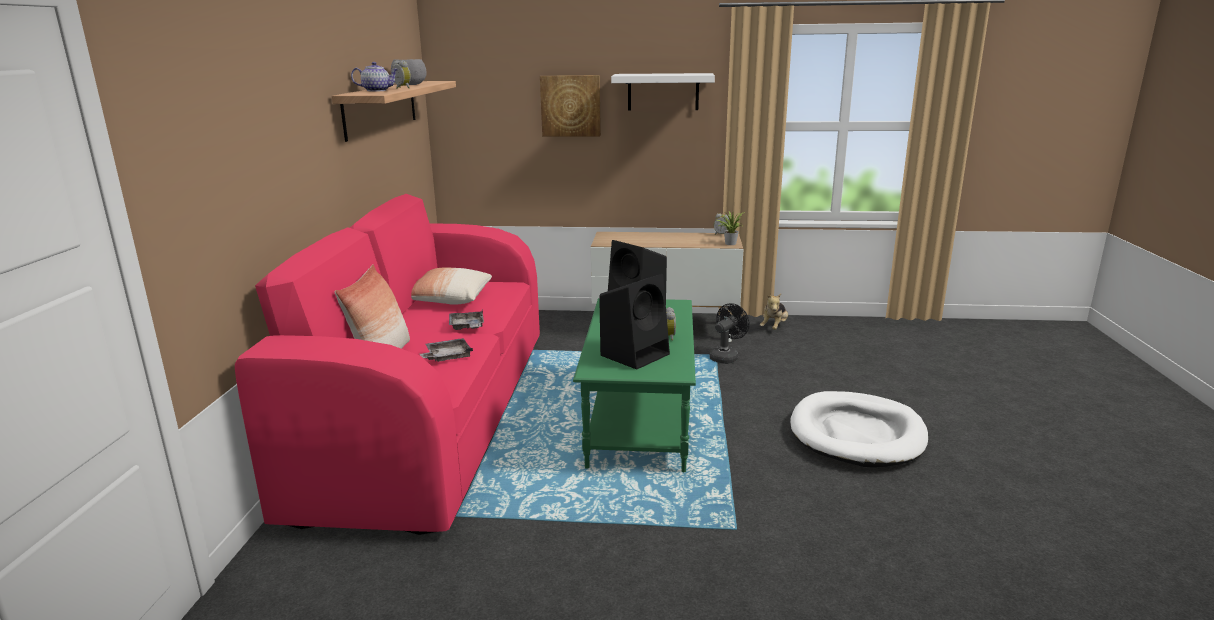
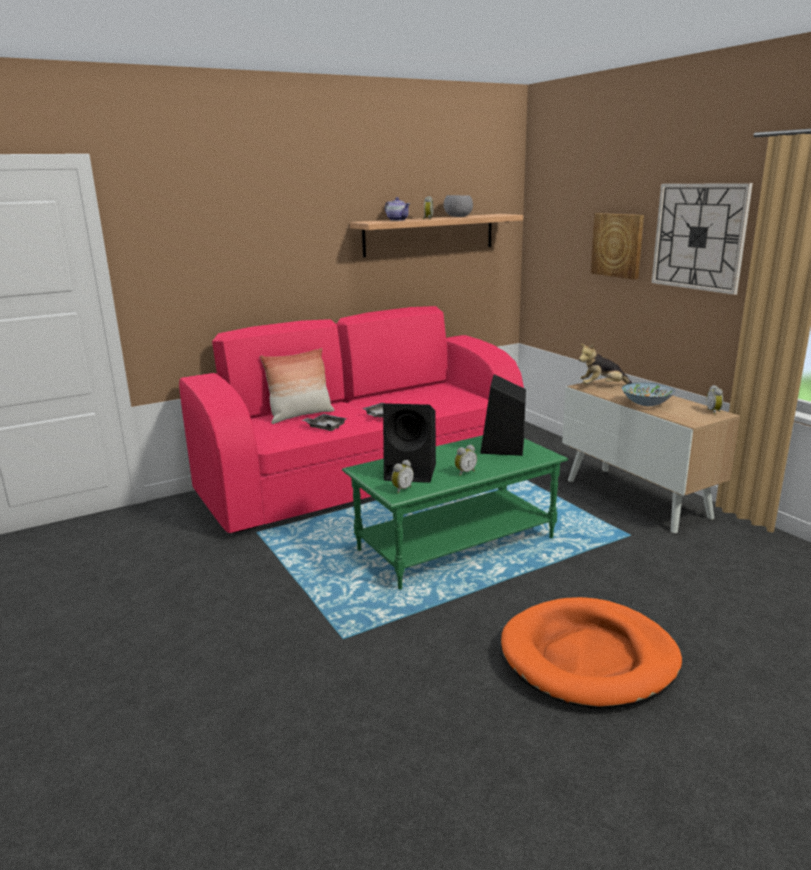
camera: 55 degrees right, 0 degrees up
pillow [411,267,492,305] -> none
white shelf [611,73,715,111] -> wall clock [651,183,753,295]
black fan [710,303,750,364] -> none
potted plant [717,211,745,245] -> none
plush toy [760,294,788,330] -> plush toy moved to [579,344,632,384]
white dog bed [790,391,928,468] -> orange dog bed [501,597,682,709]
none -> alarm clock [391,460,414,494]
none -> bowl [622,383,675,406]

